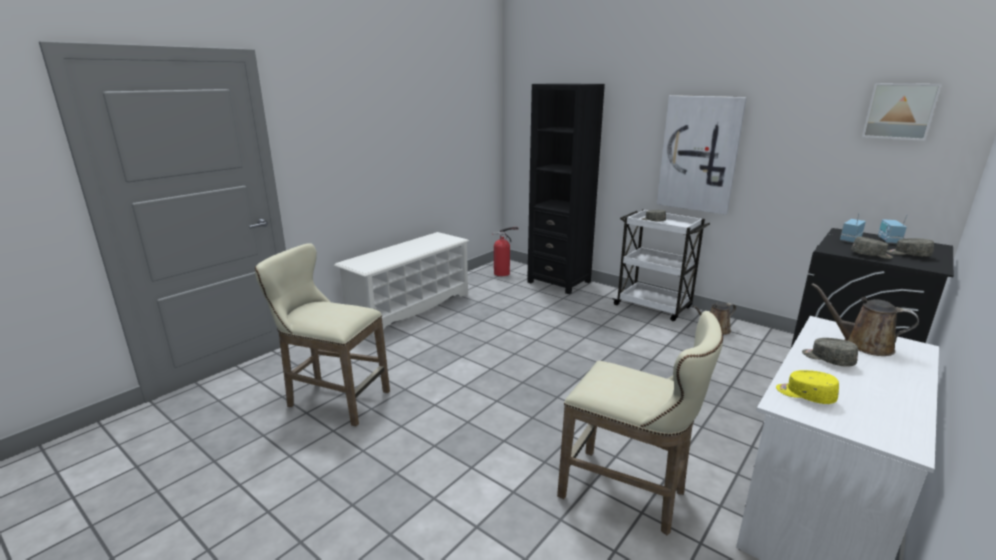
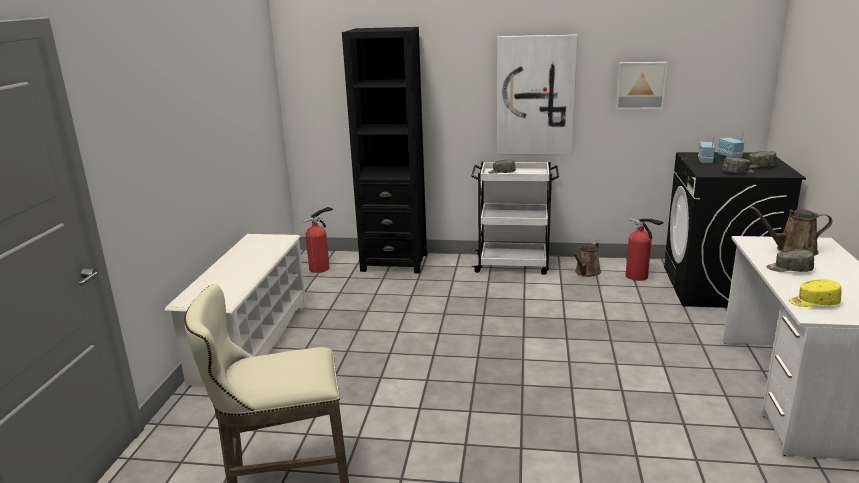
camera: 30 degrees left, 0 degrees up
beige stool [557,311,723,535] -> none
picture [862,83,942,141] -> picture moved to [615,62,668,110]
none -> fire extinguisher [626,218,663,281]

